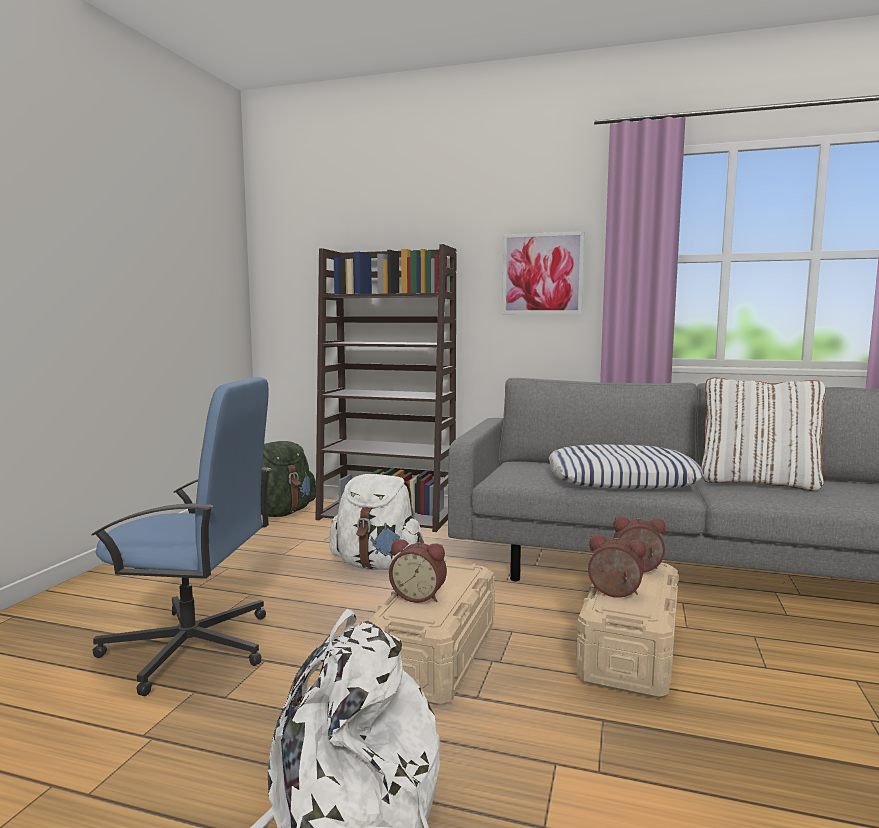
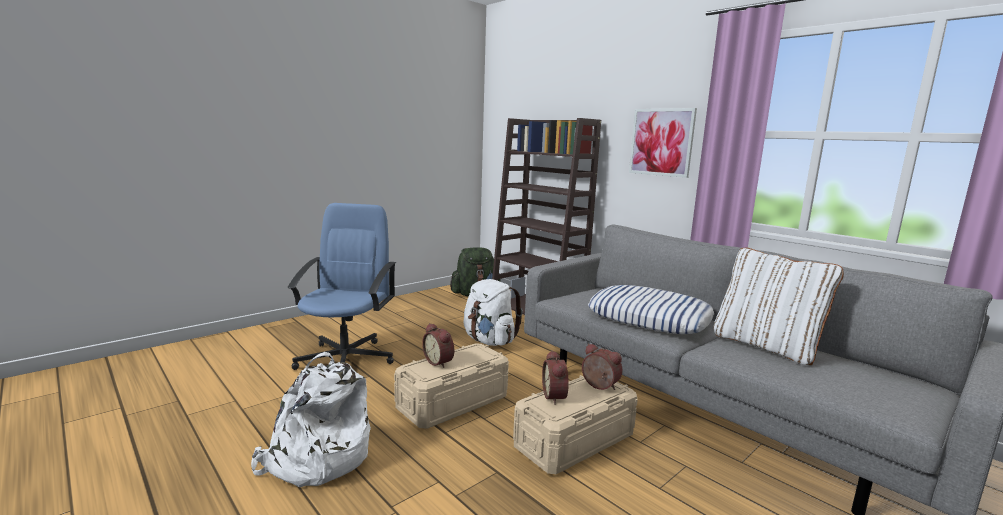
camera: 30 degrees right, 5 degrees up
blue office chair [92,377,271,696] -> blue office chair turned 120 degrees counterclockwise [288,203,396,370]
alarm clock [588,535,646,598] -> alarm clock turned 150 degrees counterclockwise [542,350,569,405]

